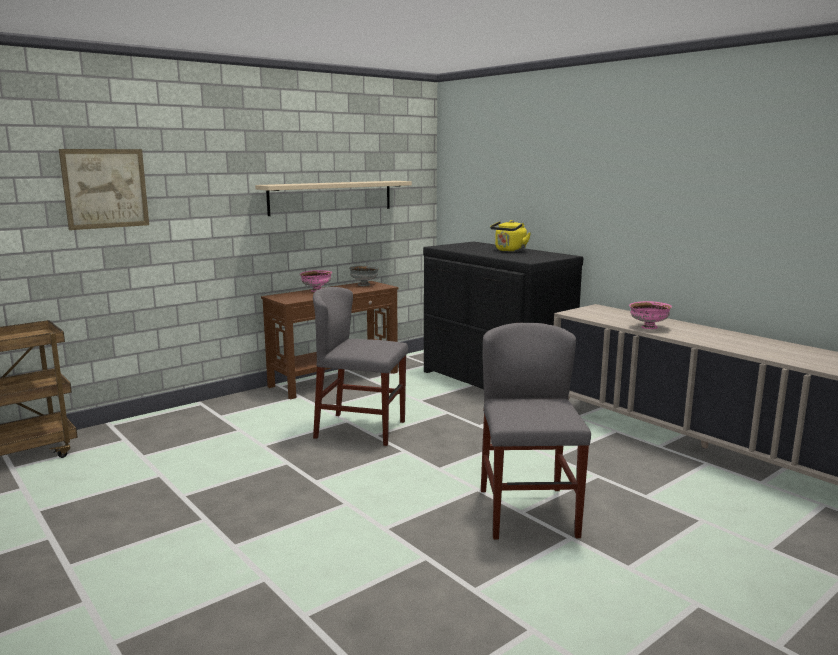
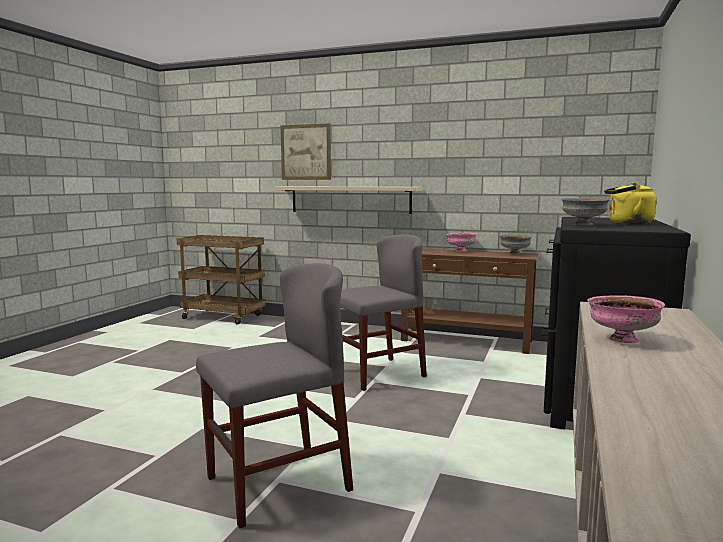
camera: 60 degrees right, 5 degrees down
beige shelf [255,181,412,216] -> beige shelf moved to [274,187,422,214]
grey chair [313,287,408,446] -> grey chair turned 75 degrees clockwise [340,234,427,391]
none -> grey bowl [561,198,610,226]

